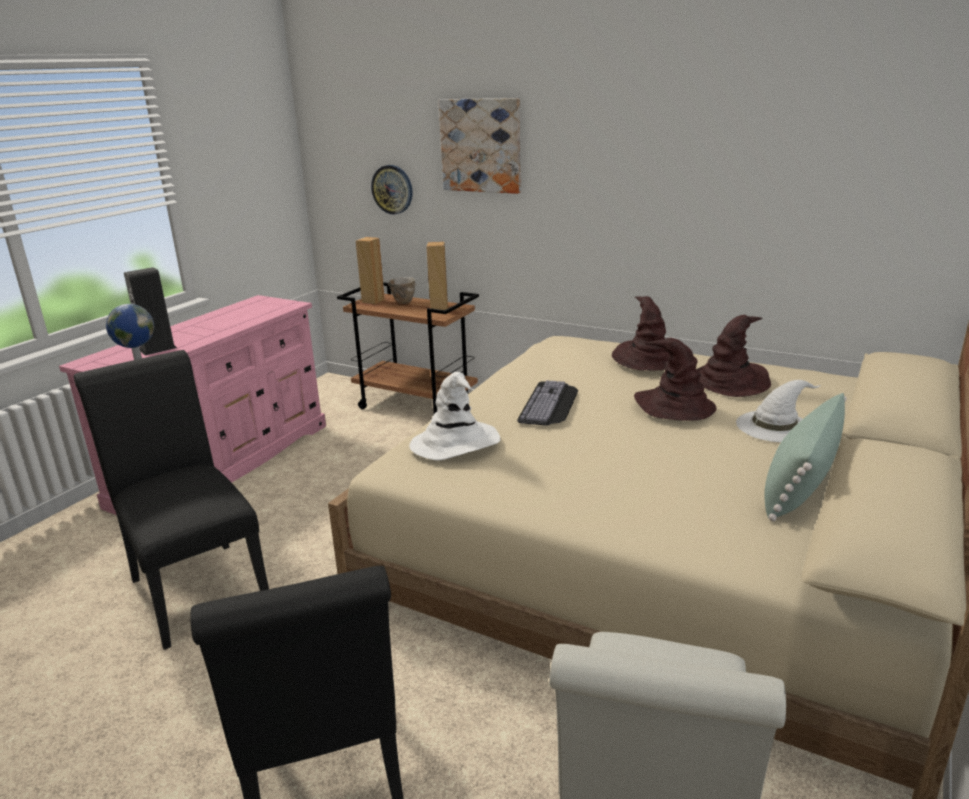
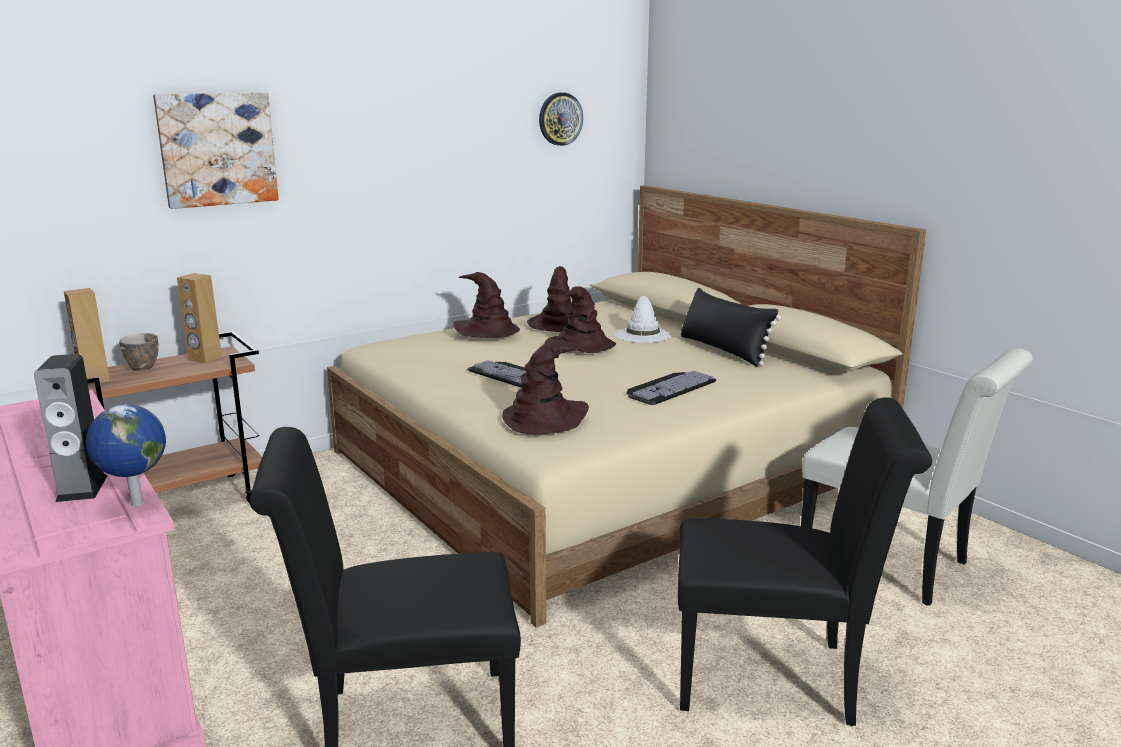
camera: 65 degrees left, 5 degrees down
wall clock [371,165,412,215] -> wall clock moved to [539,92,583,146]
white hat [409,372,500,461] -> brown hat [502,342,589,434]
green pillow [764,393,847,522] -> black pillow [680,288,781,367]
none -> keyboard [626,371,716,405]

